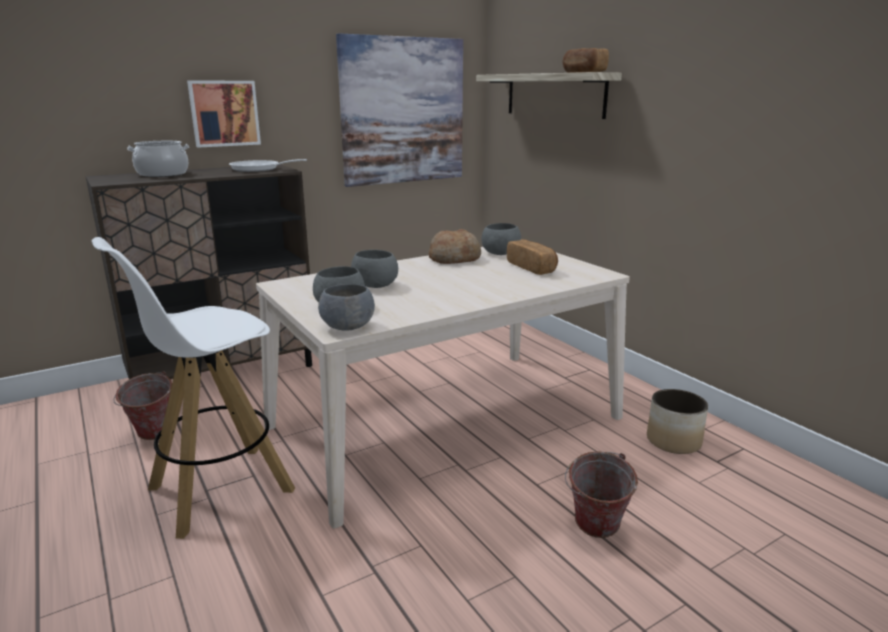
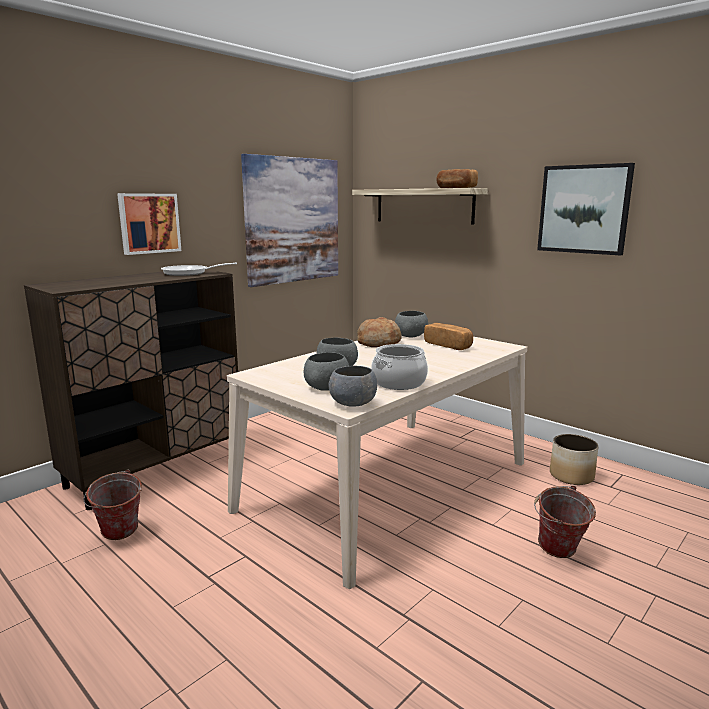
camera: 15 degrees left, 5 degrees down
white stool [92,237,295,539] -> none
cooking pot [127,141,189,177] -> cooking pot moved to [371,344,428,390]
none -> picture [537,163,635,256]

